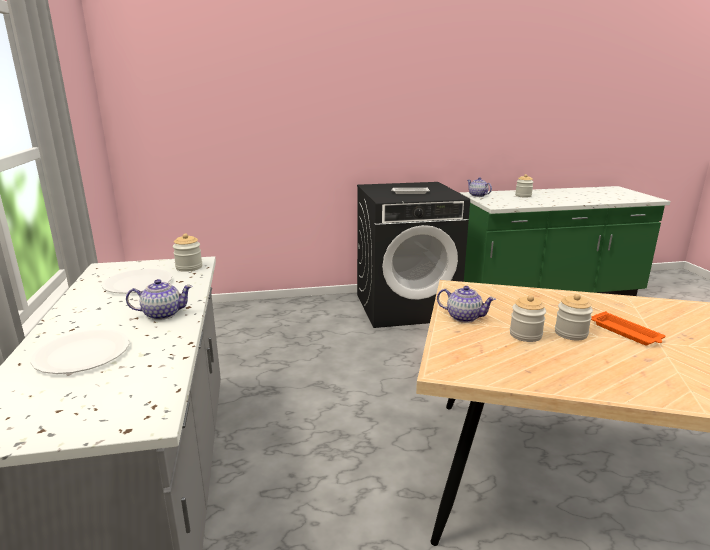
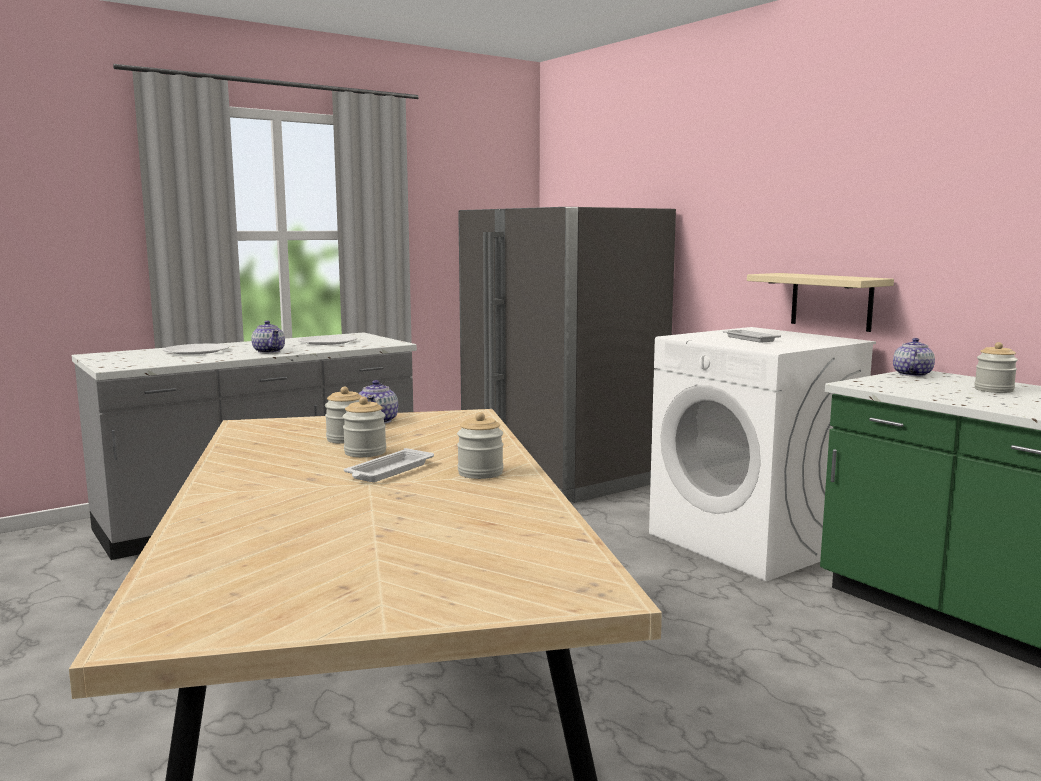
camera: 65 degrees right, 10 degrees down
jar [173,233,202,272] -> jar moved to [457,412,503,479]
black washing machine [357,182,470,328] -> white washing machine [649,327,876,581]
orange tray [591,311,665,345] -> white tray [344,448,434,482]
none -> grey fridge [458,207,676,503]
none -> beige shelf [747,273,894,332]

